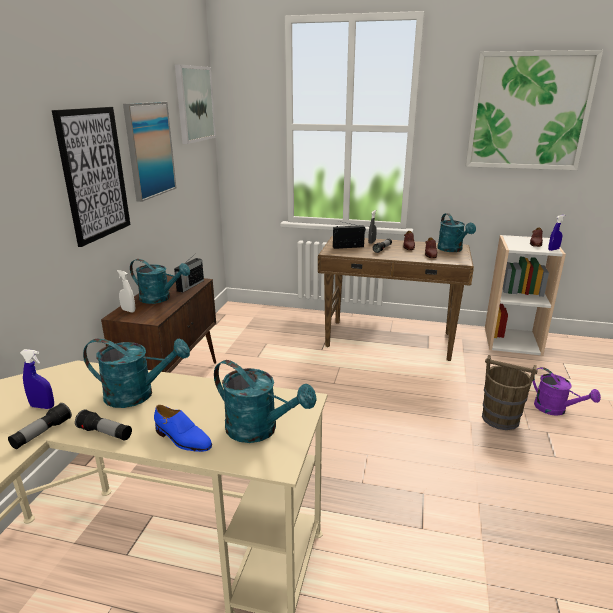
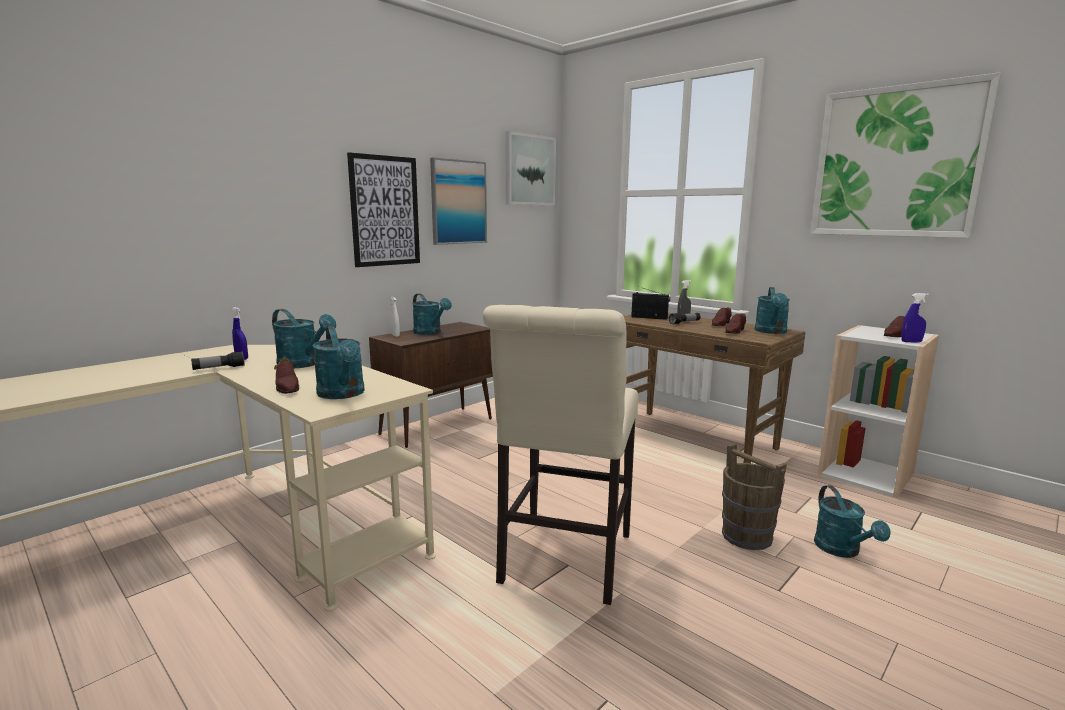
camera: 30 degrees right, 10 degrees down
flashlight [75,409,132,441] -> none
blue shoe [154,405,212,452] -> brown shoe [274,358,299,394]
radio [174,255,204,293] -> none
purple watering can [533,367,601,416] -> turquoise watering can [814,485,891,558]
none -> beige stool [483,305,638,605]

